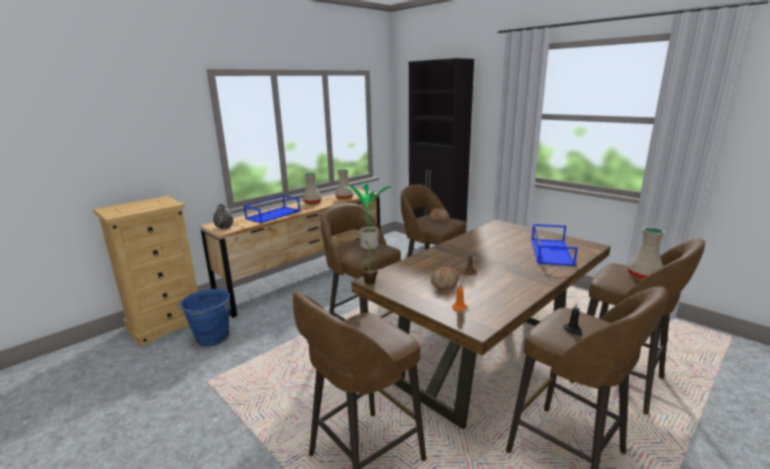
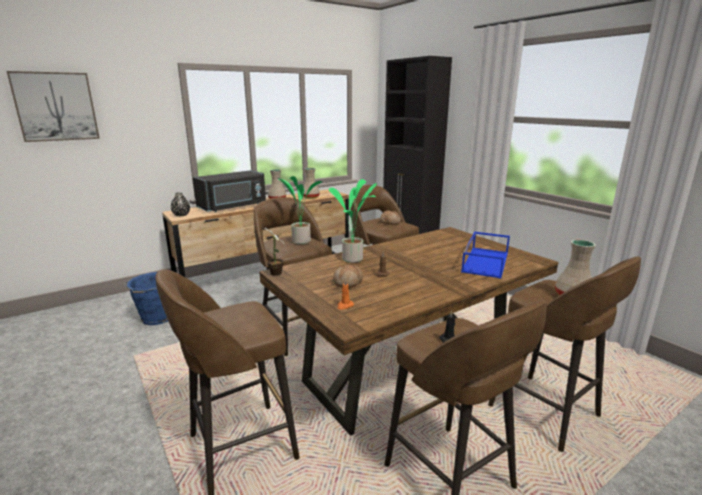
camera: 10 degrees right, 0 degrees up
beige dresser [93,196,198,347] -> none
blue tray [243,195,300,223] -> black microwave [193,170,266,212]
none -> picture [7,71,100,142]
none -> potted plant [329,179,377,263]

